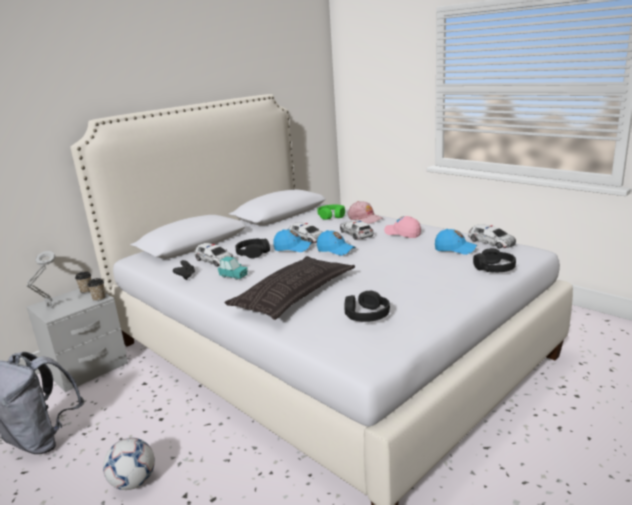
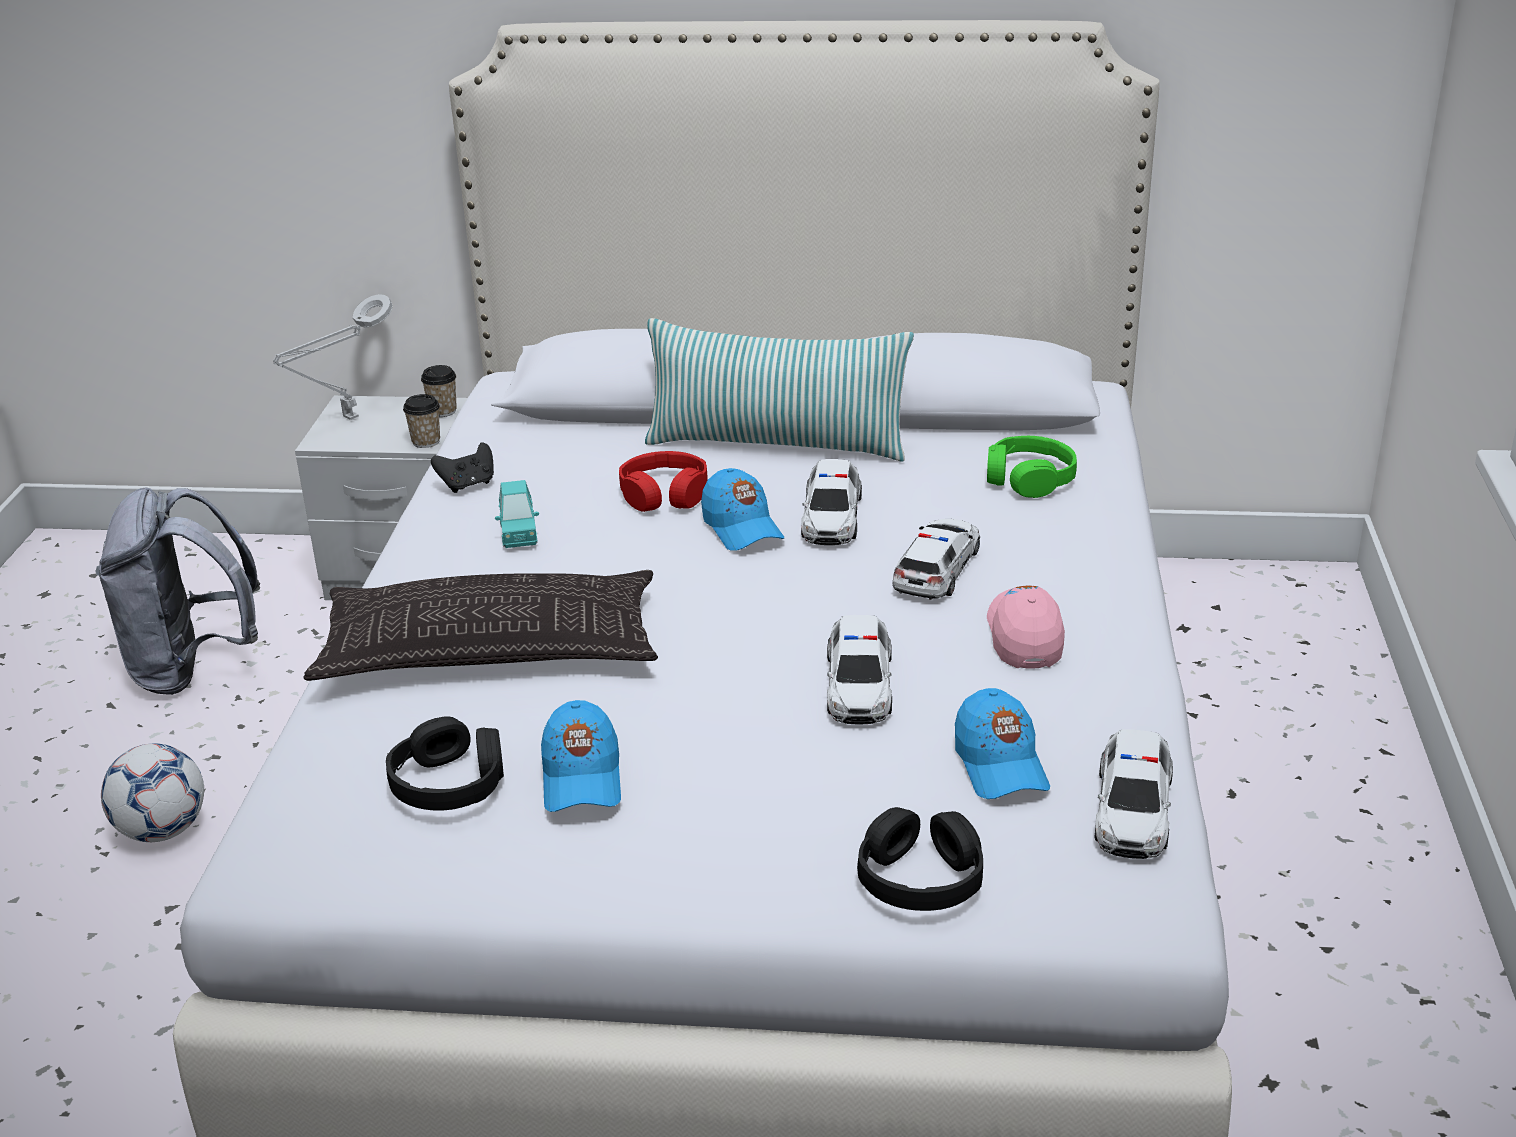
camera: 50 degrees right, 10 degrees up
toy car [194,243,234,267] -> toy car moved to [827,615,892,724]
black headphones [235,239,270,258] -> red headphones [619,451,707,512]
blue cap [317,230,355,256] -> blue cap moved to [541,700,621,812]
pink cap [348,201,383,223] -> none
none -> pillow [645,318,914,462]

